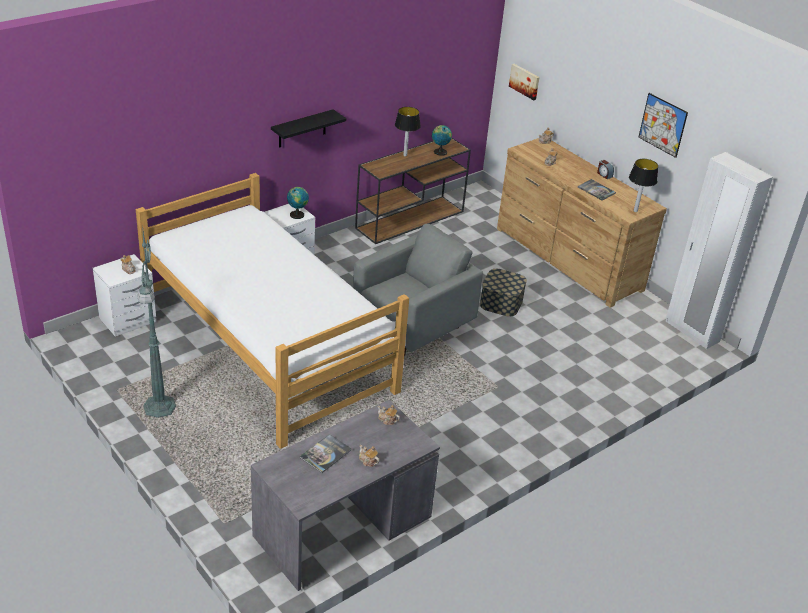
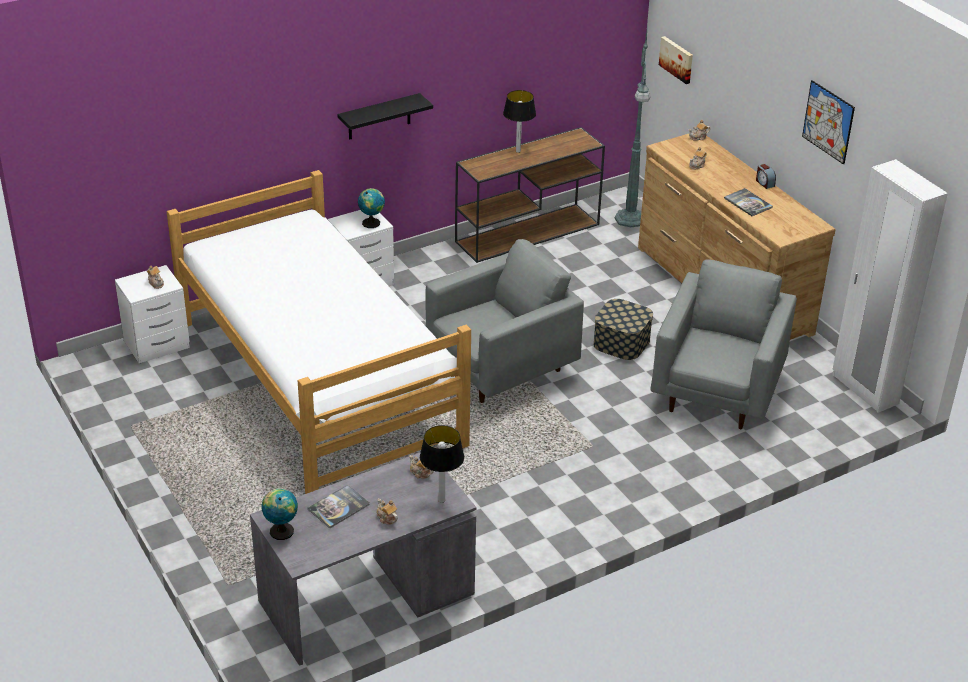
camera: 10 degrees right, 0 degrees up
green floor lamp [137,224,176,418] -> green floor lamp moved to [615,31,651,227]
globe [432,125,452,156] -> globe moved to [261,488,298,540]
table lamp [629,159,658,212] -> table lamp moved to [420,425,464,503]
none -> grey armchair [650,259,797,429]

